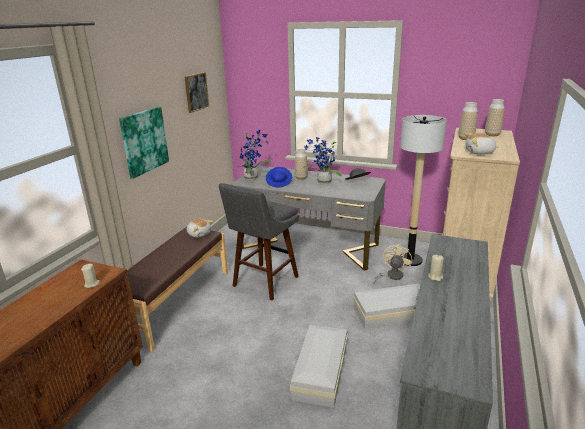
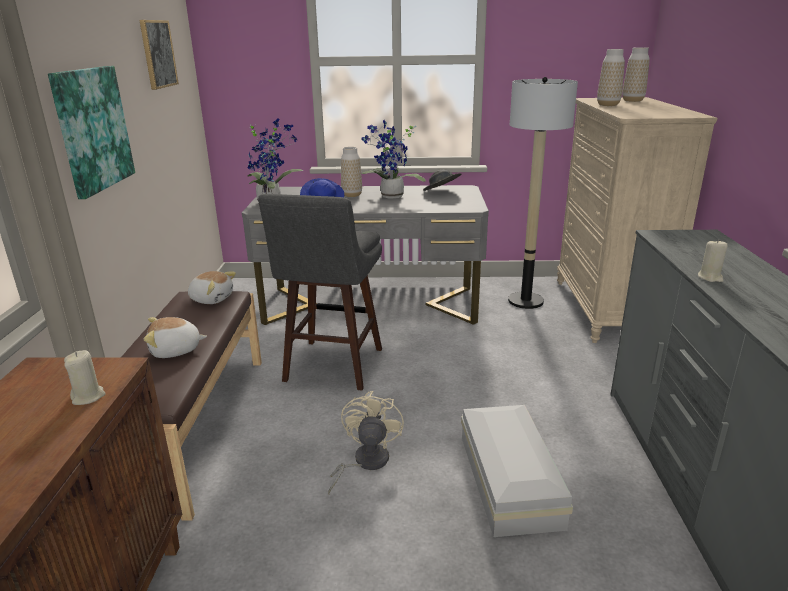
camera: 20 degrees left, 0 degrees up
white storage box [353,284,420,329] -> none
beige fan [373,244,412,285] -> beige fan moved to [328,391,404,494]
plush toy [465,133,499,154] -> plush toy moved to [144,317,207,358]

